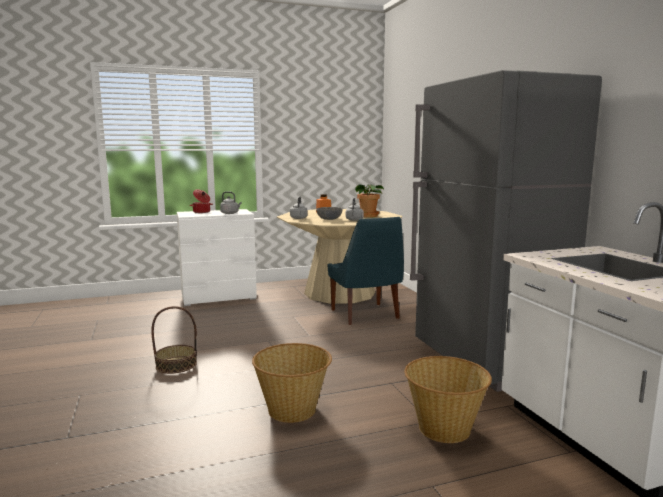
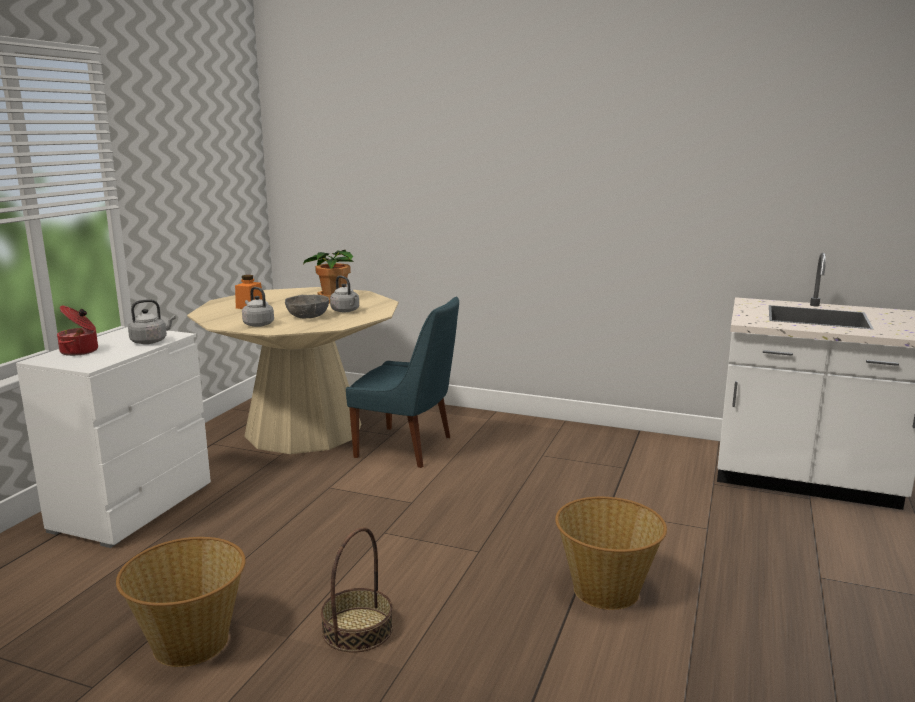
camera: 50 degrees left, 5 degrees up
basket [404,356,492,443] -> basket moved to [116,537,246,667]
grey fridge [410,70,602,392] -> none

